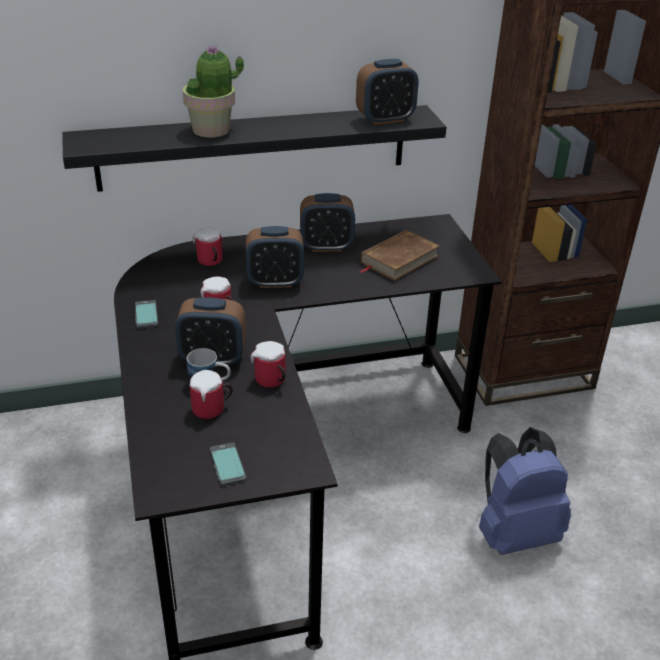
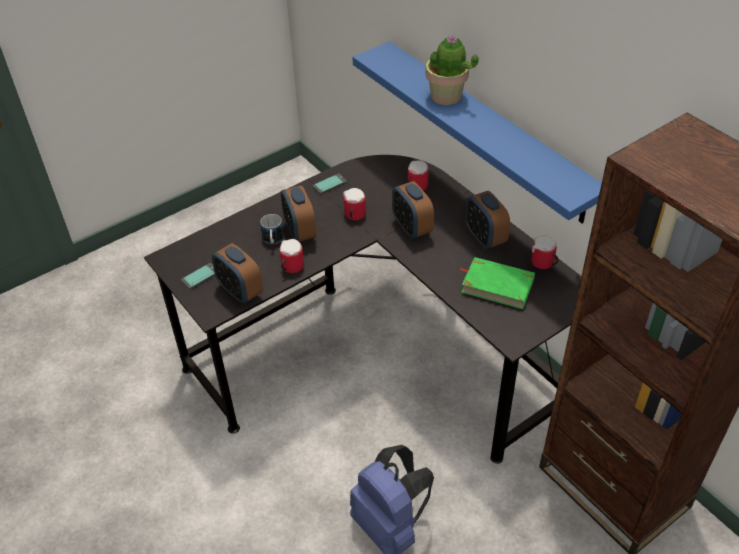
camera: 70 degrees right, 10 degrees up
black shelf [62,105,447,192] -> blue shelf [353,41,602,223]
mug [190,370,233,419] -> mug moved to [531,235,559,269]
alarm clock [356,59,419,125] -> alarm clock moved to [212,243,263,304]
brown book [359,230,440,281] -> green book [460,257,535,309]

